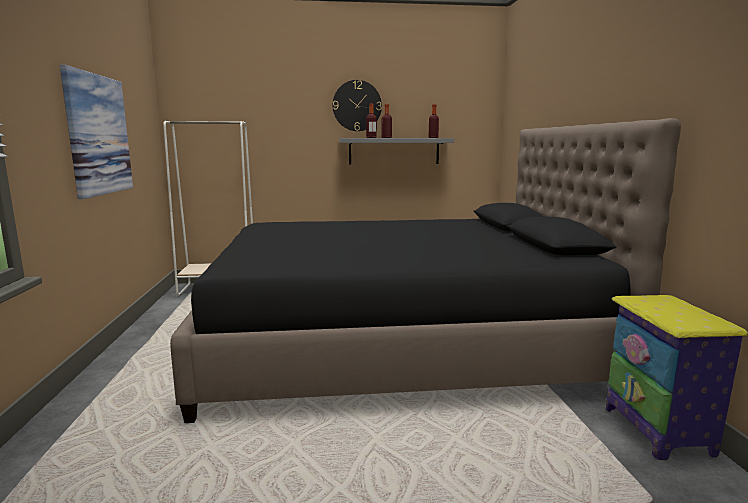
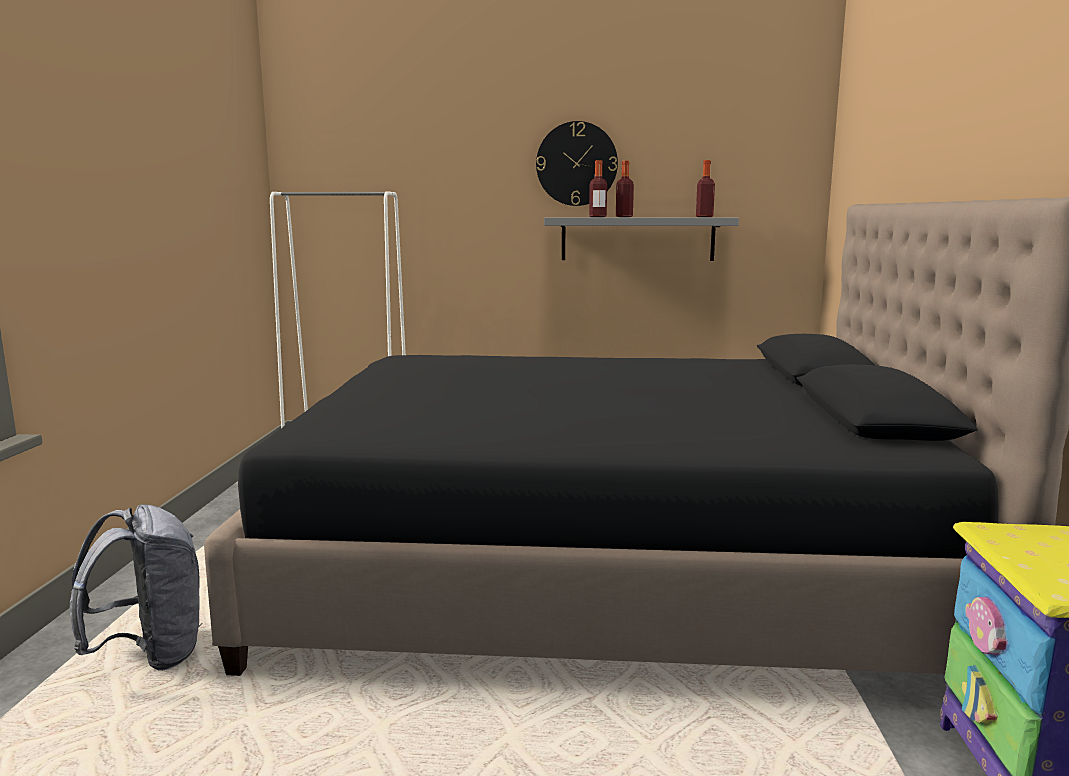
camera: 10 degrees right, 0 degrees up
picture [60,65,133,199] -> none
none -> grey backpack [70,504,202,671]

